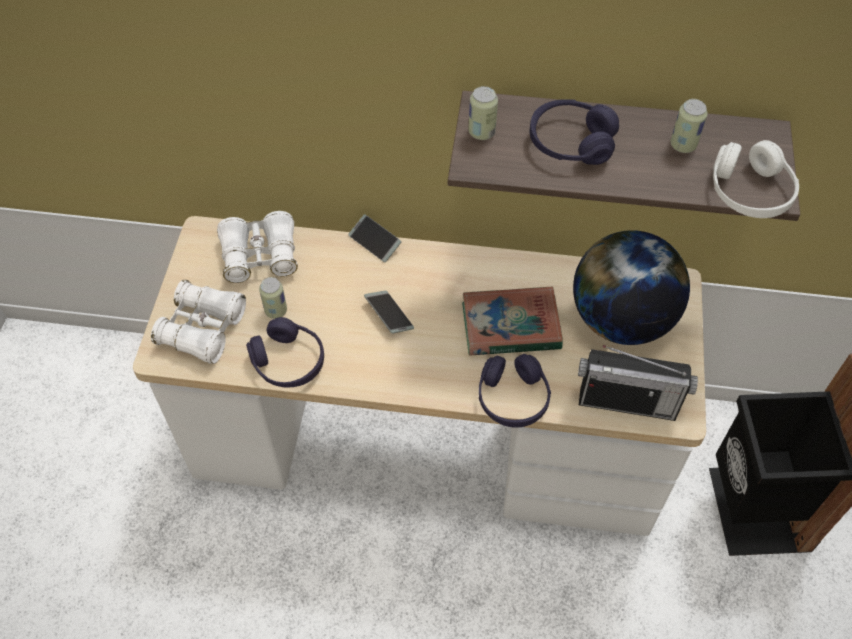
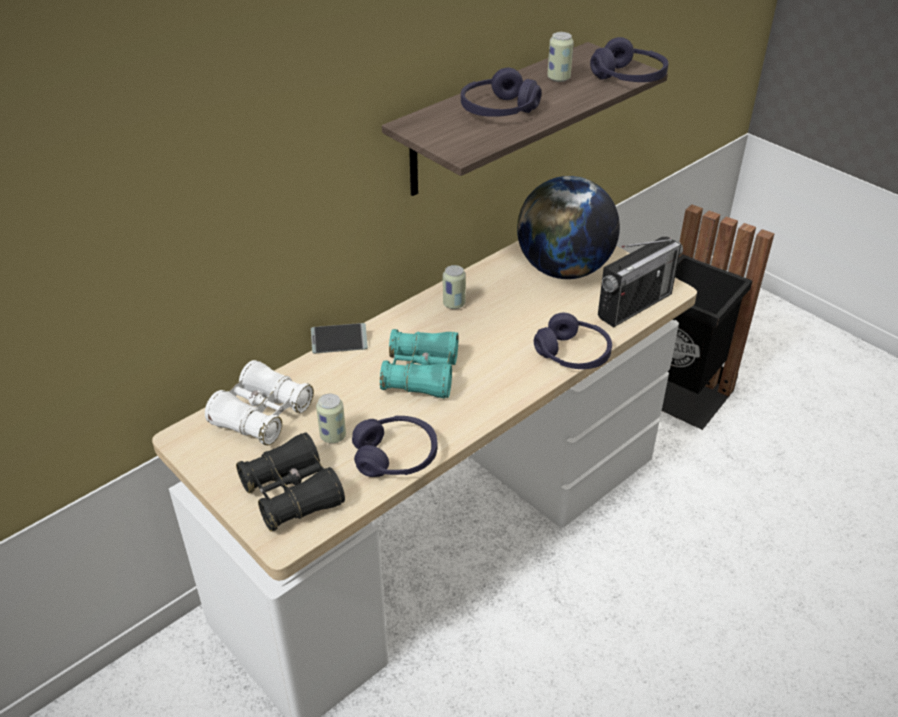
camera: 50 degrees left, 15 degrees down
white binoculars [151,280,246,364] -> black binoculars [236,433,345,531]
phone [364,290,414,334] -> turquoise binoculars [380,329,459,398]
book [462,286,563,356] -> none
can [468,86,498,140] -> can moved to [443,265,466,309]
white headphones [713,140,799,218] -> purple headphones [590,37,668,82]

